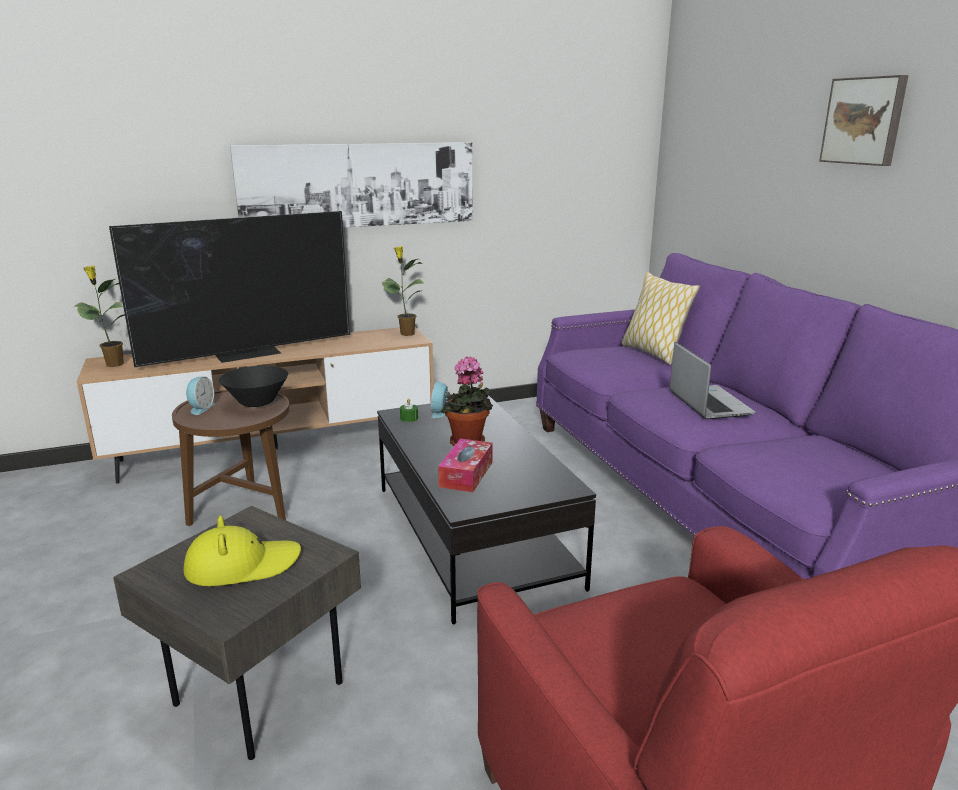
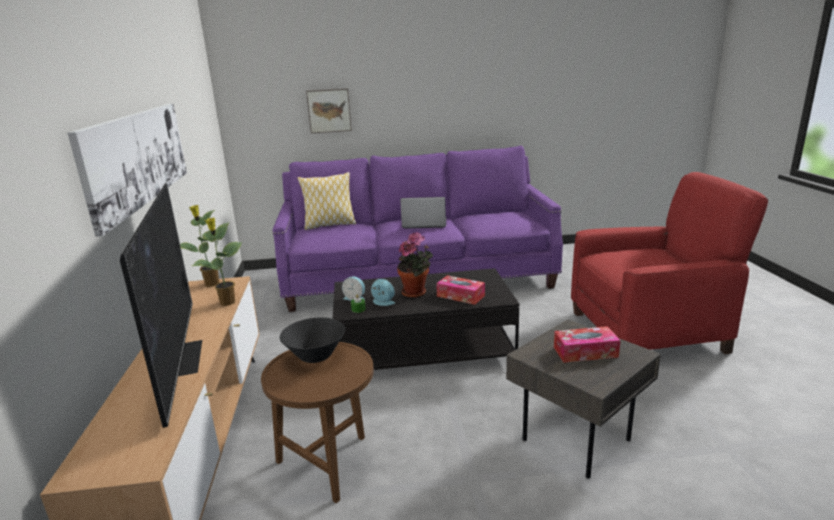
camera: 75 degrees left, 0 degrees up
potted plant [73,265,125,367] -> potted plant moved to [192,218,242,306]
yellow hat [184,515,301,586] -> tissue box [554,326,621,363]
alarm clock [186,376,216,415] -> alarm clock moved to [371,279,395,306]
picture [819,75,909,166] -> picture moved to [306,89,352,133]

